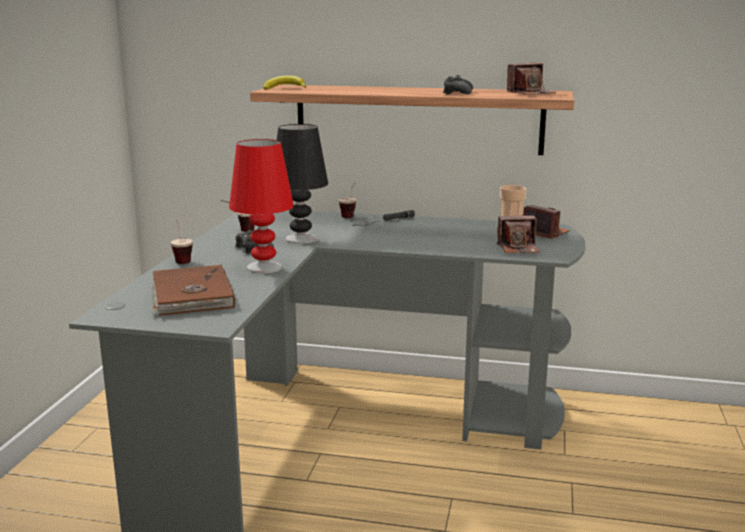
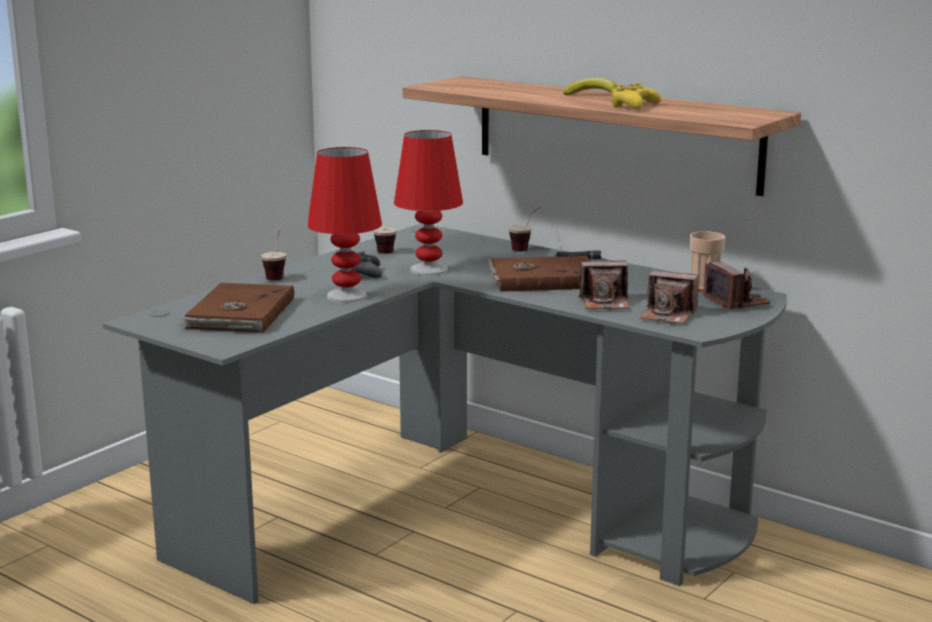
camera: 25 degrees right, 0 degrees up
banana [263,76,307,90] -> banana moved to [564,78,617,95]
black table lamp [277,124,328,244] -> red table lamp [394,130,463,276]
black game controller [443,75,473,94] -> yellow game controller [611,83,662,109]
camera [507,62,556,95] -> camera moved to [578,261,629,309]
none -> brown book [488,256,591,292]

